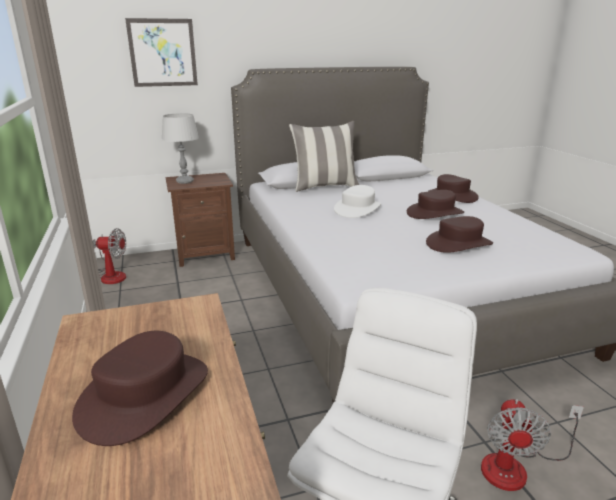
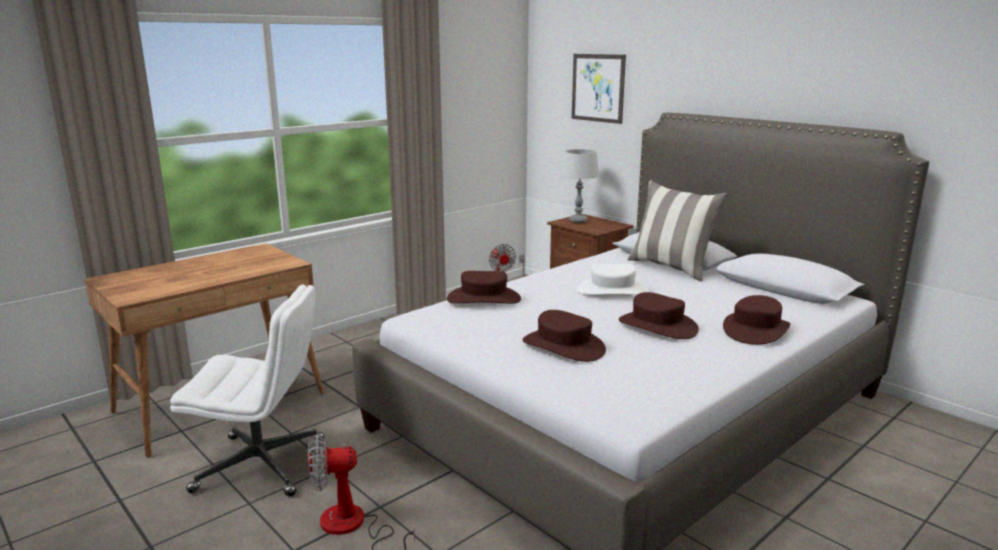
camera: 65 degrees right, 5 degrees down
brown hat [72,331,208,446] -> brown hat moved to [447,271,521,304]

